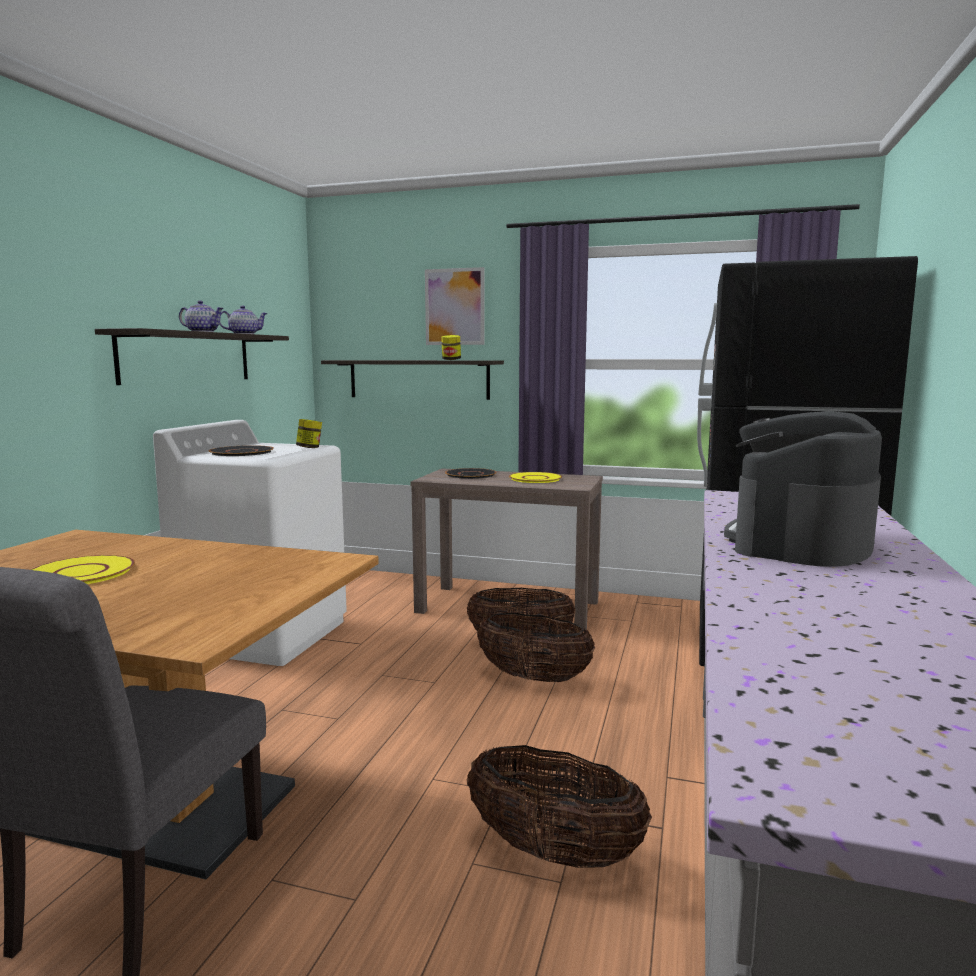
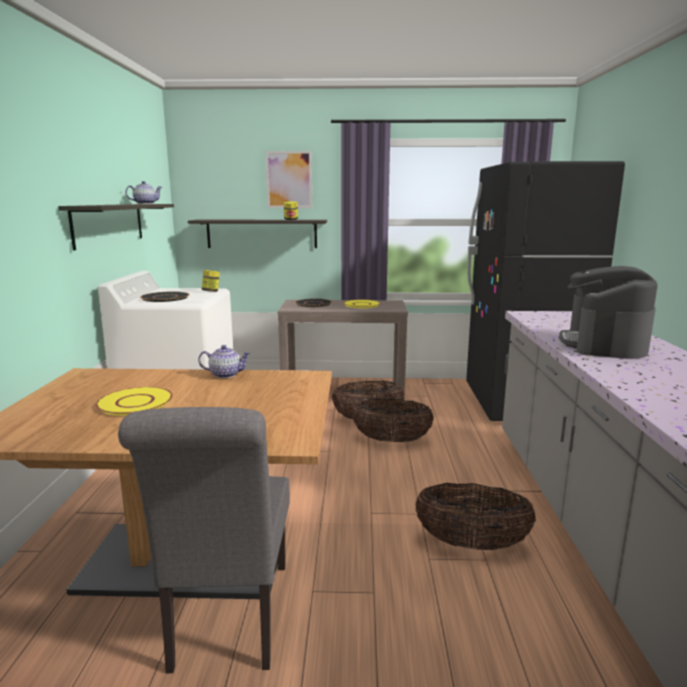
camera: 15 degrees left, 5 degrees up
teapot [179,301,224,332] -> teapot moved to [198,345,251,378]

